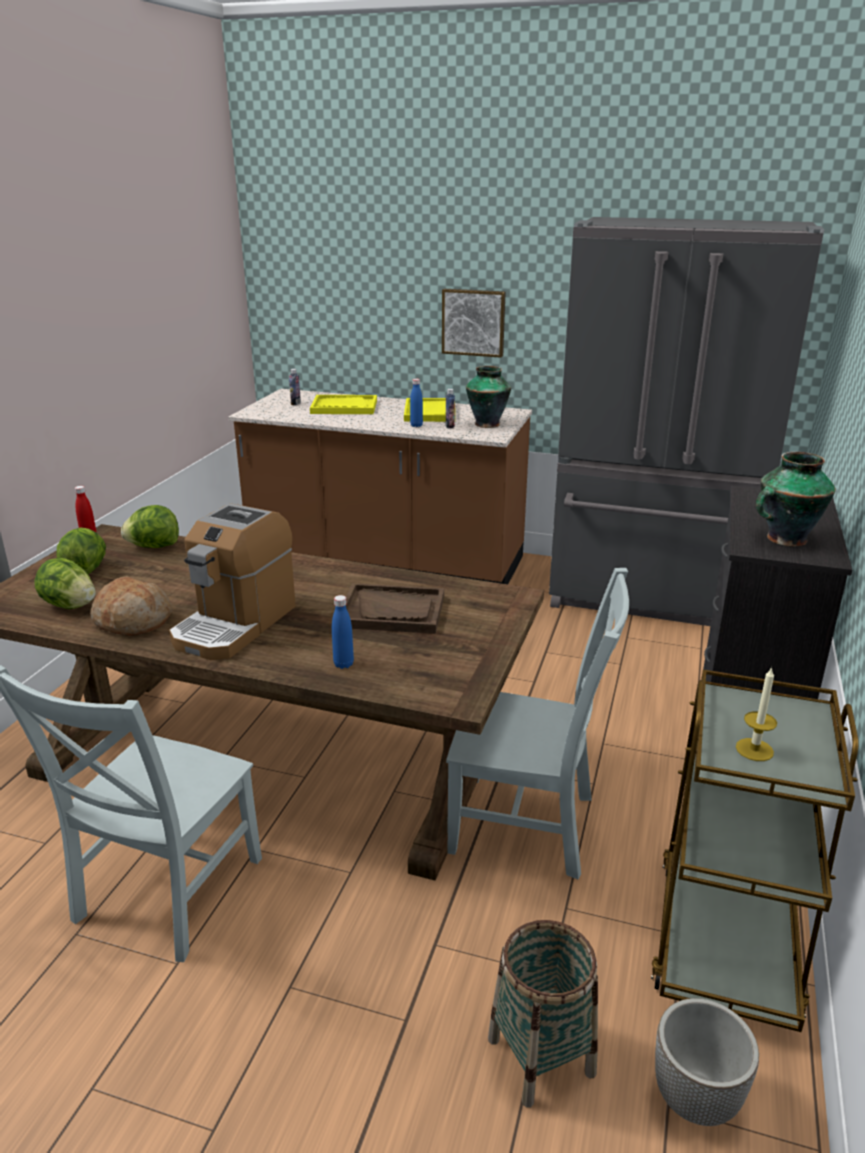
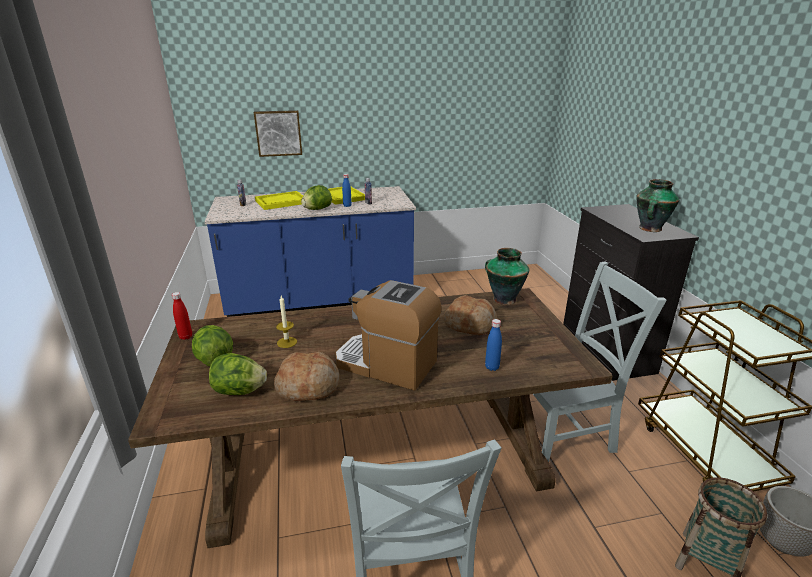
camera: 30 degrees left, 0 degrees up
lettuce [121,505,179,548] -> lettuce moved to [301,185,332,210]
coffee machine [169,503,296,660] -> coffee machine turned 120 degrees clockwise [336,280,442,391]
brown counter [228,389,532,584] -> blue counter [205,186,416,317]
brown tray [346,583,444,634] -> bread [444,295,497,335]
picture [442,289,506,358] -> picture moved to [254,110,302,157]
vase [466,366,511,428] -> vase moved to [485,248,529,305]
grey fridge [549,217,824,626] -> none
candle [736,667,777,761] -> candle moved to [276,296,297,348]

